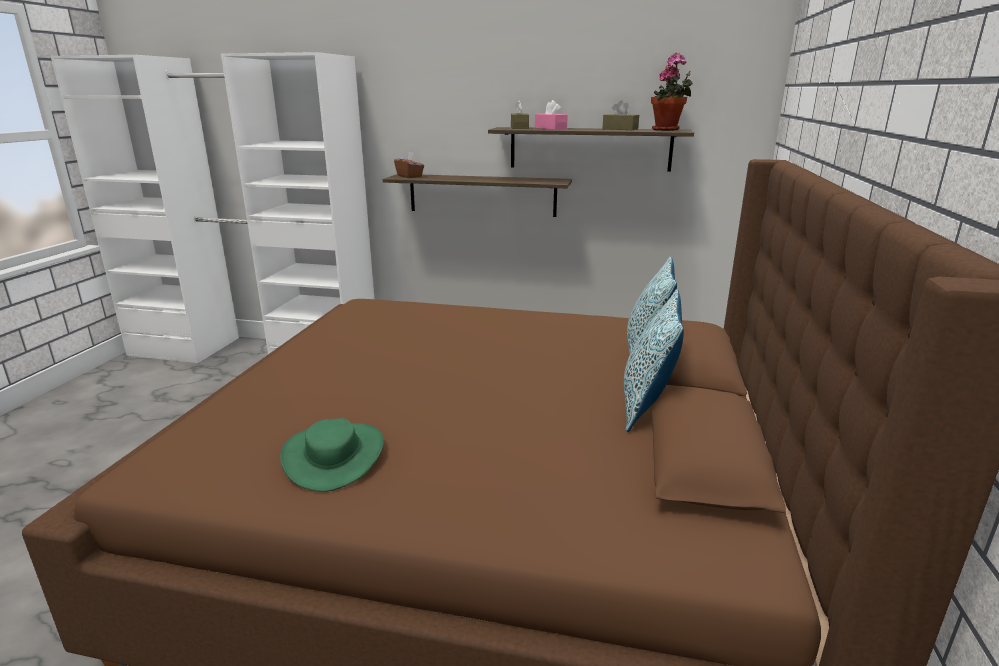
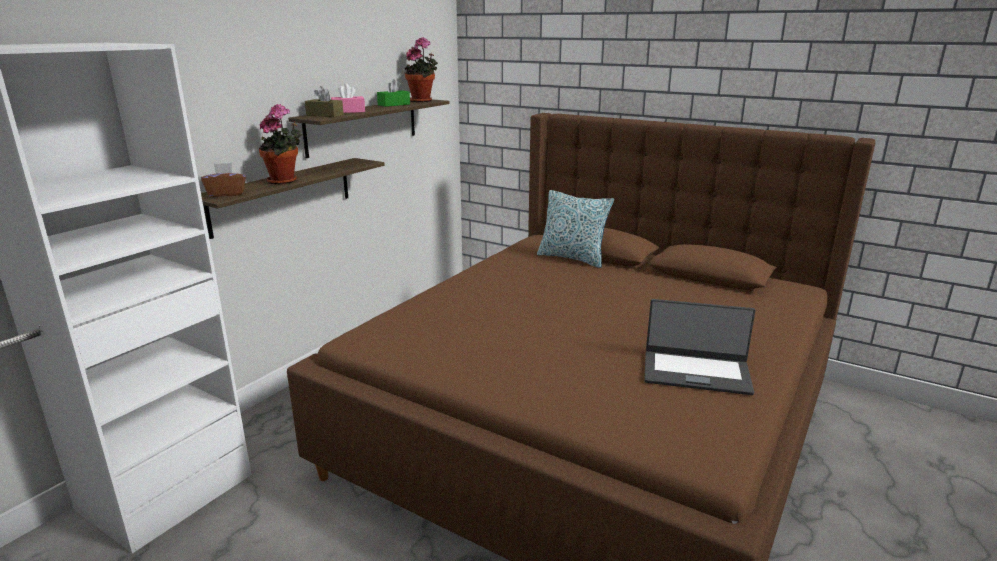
camera: 70 degrees left, 0 degrees up
green hat [280,418,384,492] -> laptop [644,299,755,395]
brown tissue box [602,100,639,130] -> green tissue box [377,79,410,107]
pillow [624,289,684,432] -> none
none -> potted plant [259,104,302,184]

